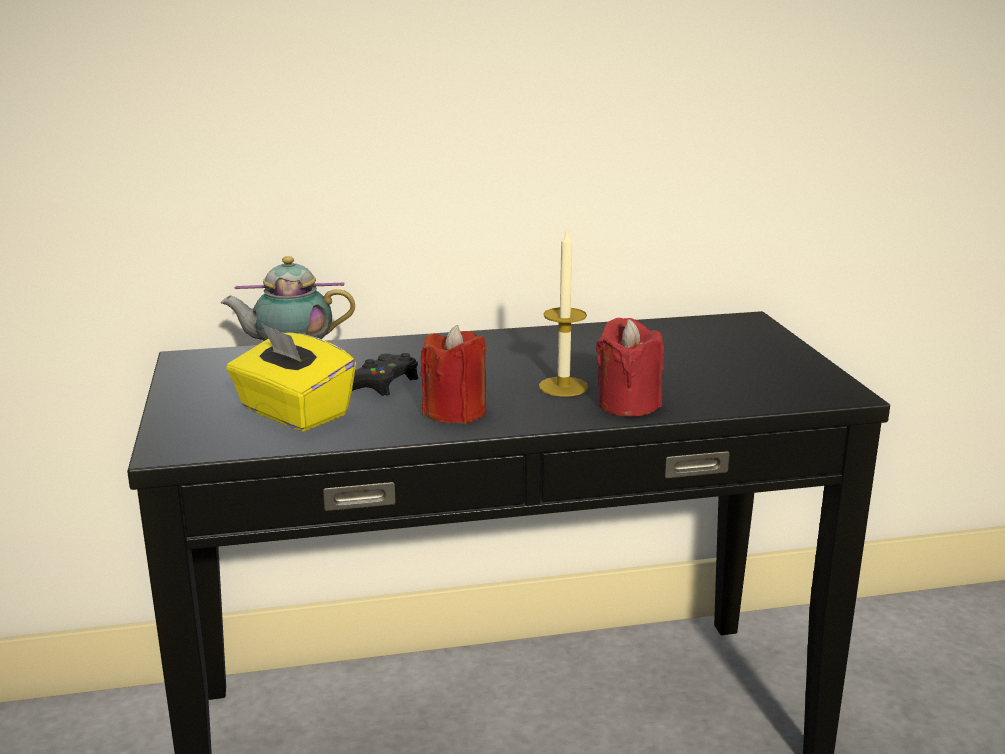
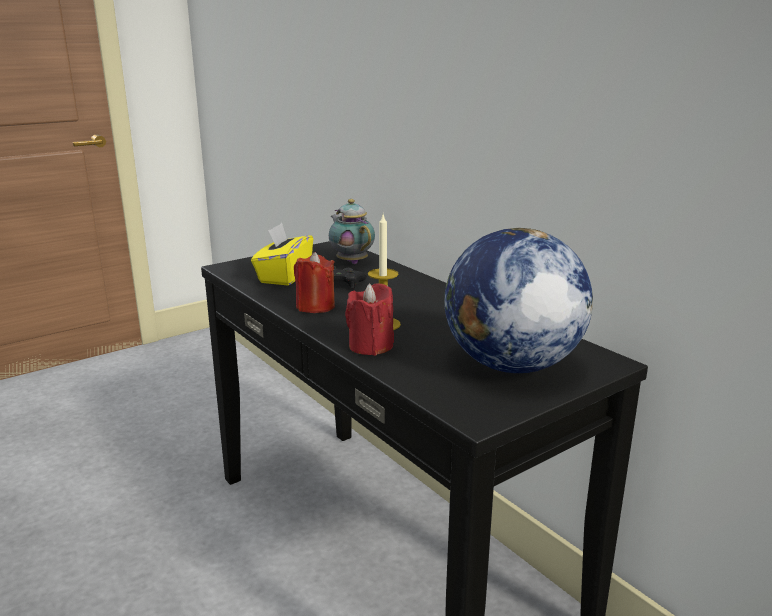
camera: 65 degrees right, 0 degrees up
none -> globe [444,228,593,373]

